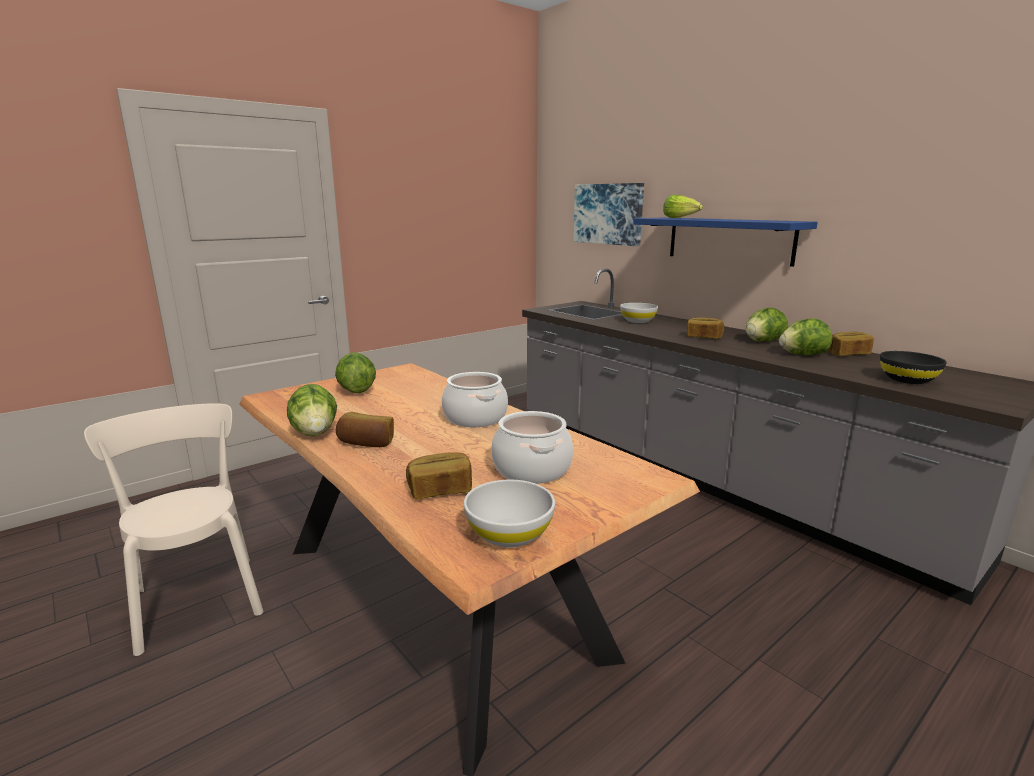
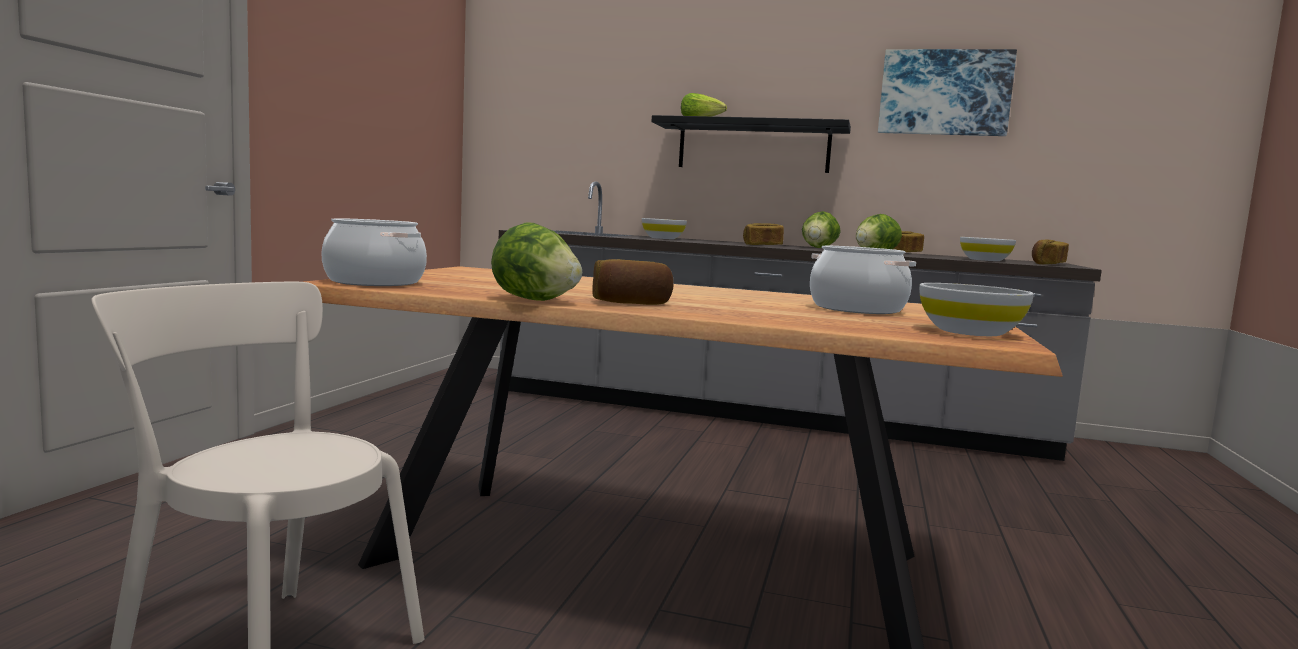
camera: 35 degrees left, 10 degrees down
lettuce [335,352,376,393] -> none
bread [406,452,472,500] -> bread moved to [1032,240,1069,264]
cooking pot [442,372,508,427] -> cooking pot moved to [321,218,427,286]
picture [573,183,644,246] -> picture moved to [878,49,1017,136]
blue shelf [633,218,818,267] -> black shelf [651,115,851,173]
black bowl [880,351,947,384] -> white bowl [960,237,1016,261]

